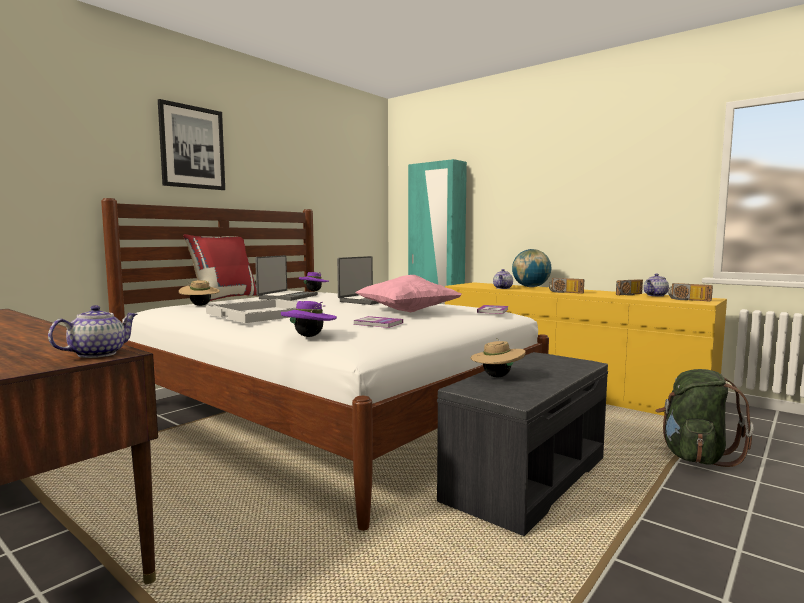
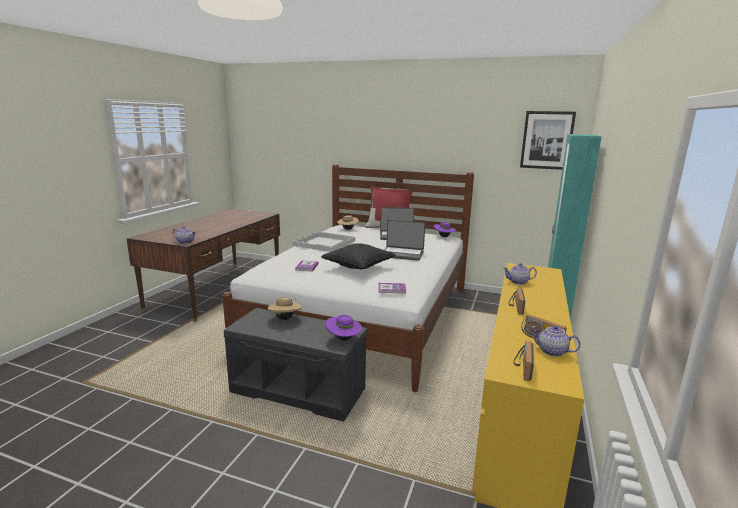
camera: 70 degrees right, 10 degrees up
picture [158,99,225,190] -> picture moved to [520,111,576,170]
purple hat [281,301,337,337] -> purple hat moved to [326,315,362,341]
pink pillow [356,275,462,312] -> black pillow [321,243,396,269]
globe [512,249,551,287] -> none
green backpack [655,369,753,467] -> none

